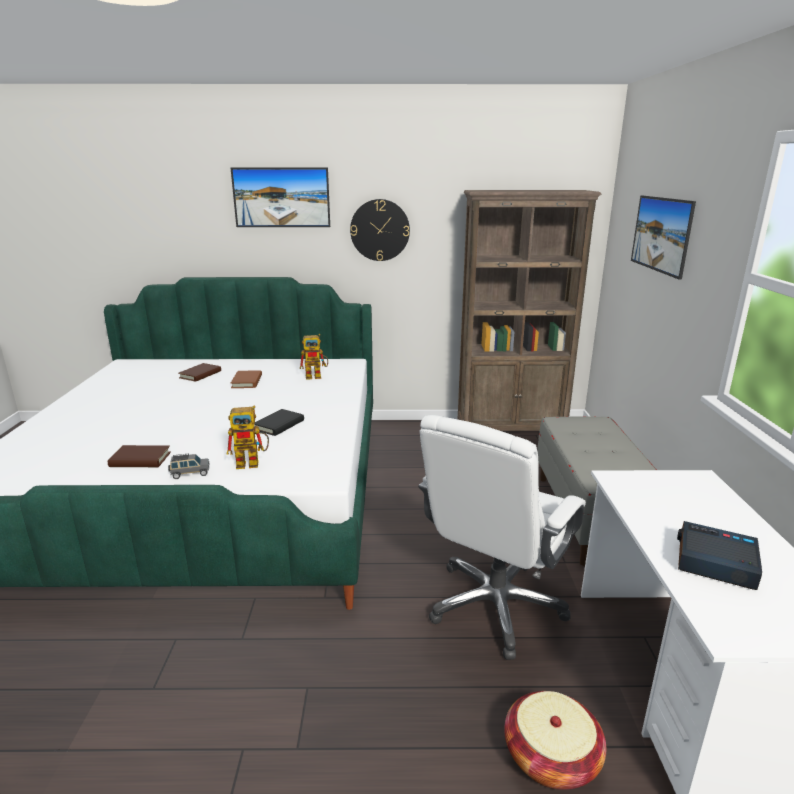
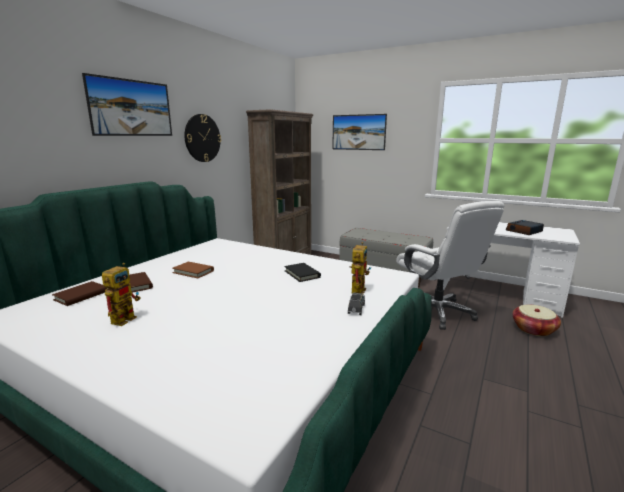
camera: 60 degrees left, 5 degrees down
brown book [108,445,171,467] -> brown book moved to [52,281,108,306]
toy robot [300,334,328,380] -> toy robot moved to [102,263,141,326]

